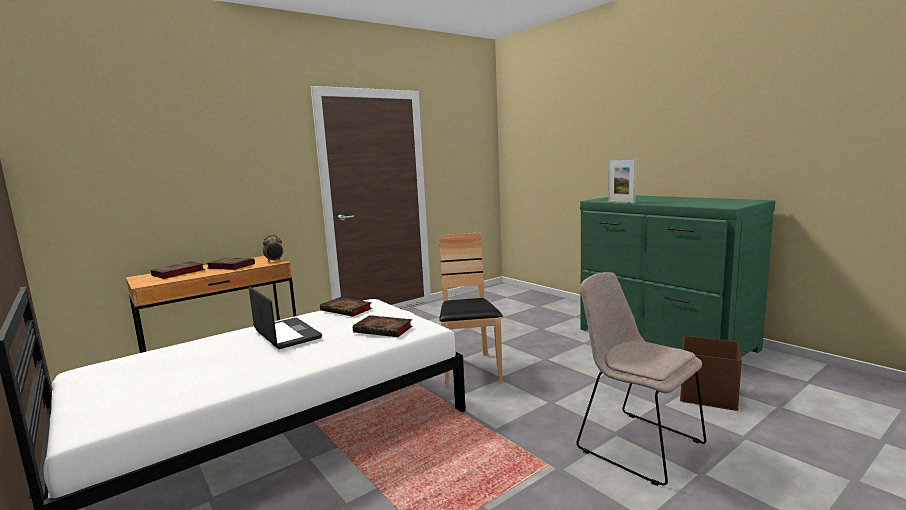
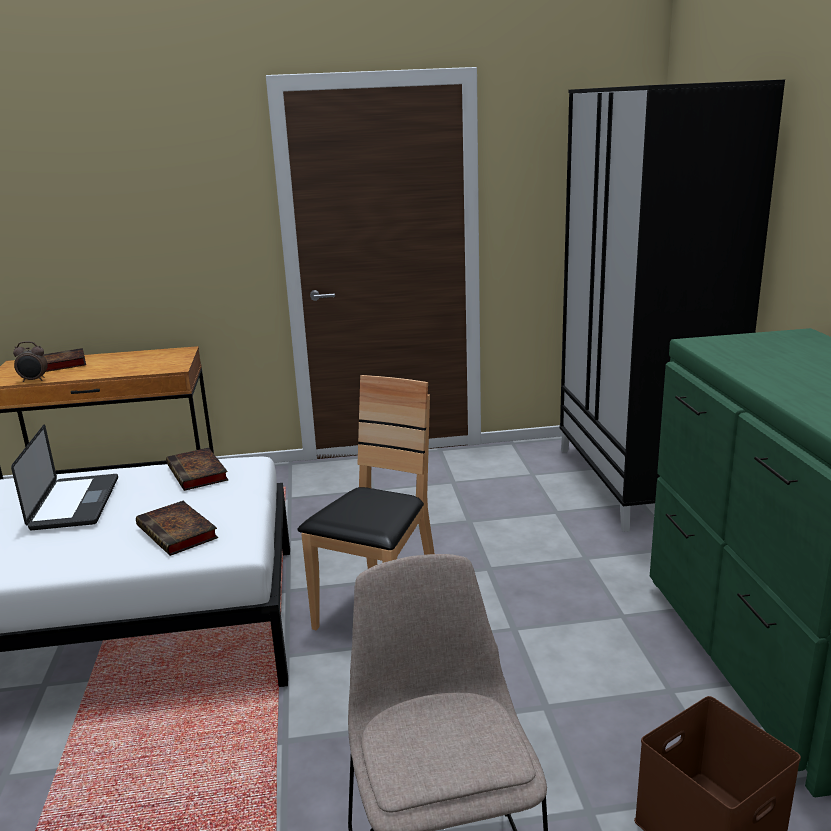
camera: 30 degrees right, 10 degrees up
book [207,257,255,270] -> none
alarm clock [263,235,283,261] -> alarm clock moved to [13,341,48,382]
picture frame [608,158,636,203] -> none
none -> black wardrobe [559,80,785,532]

